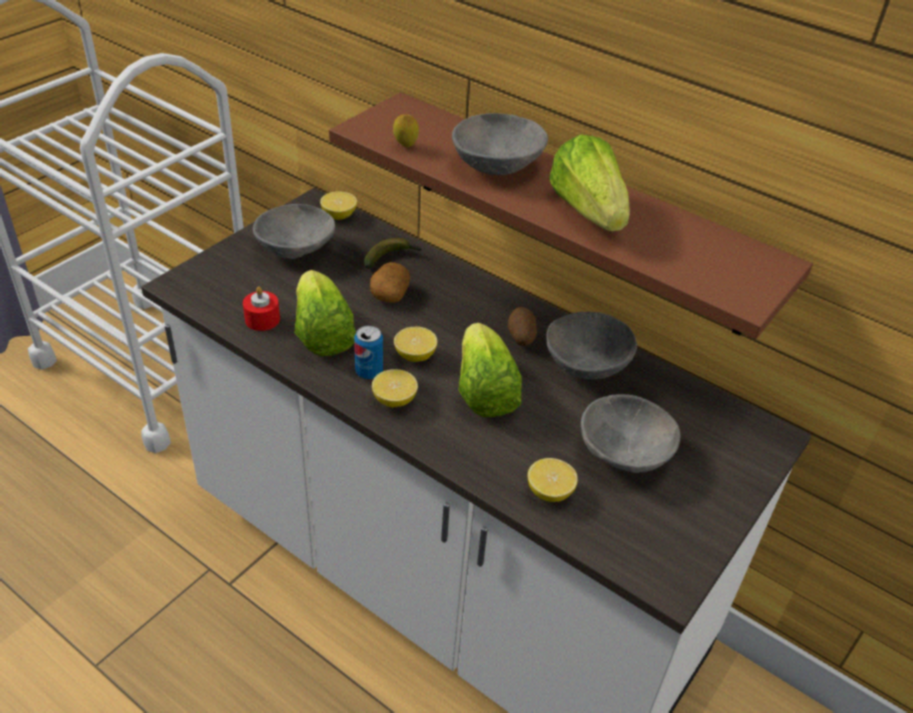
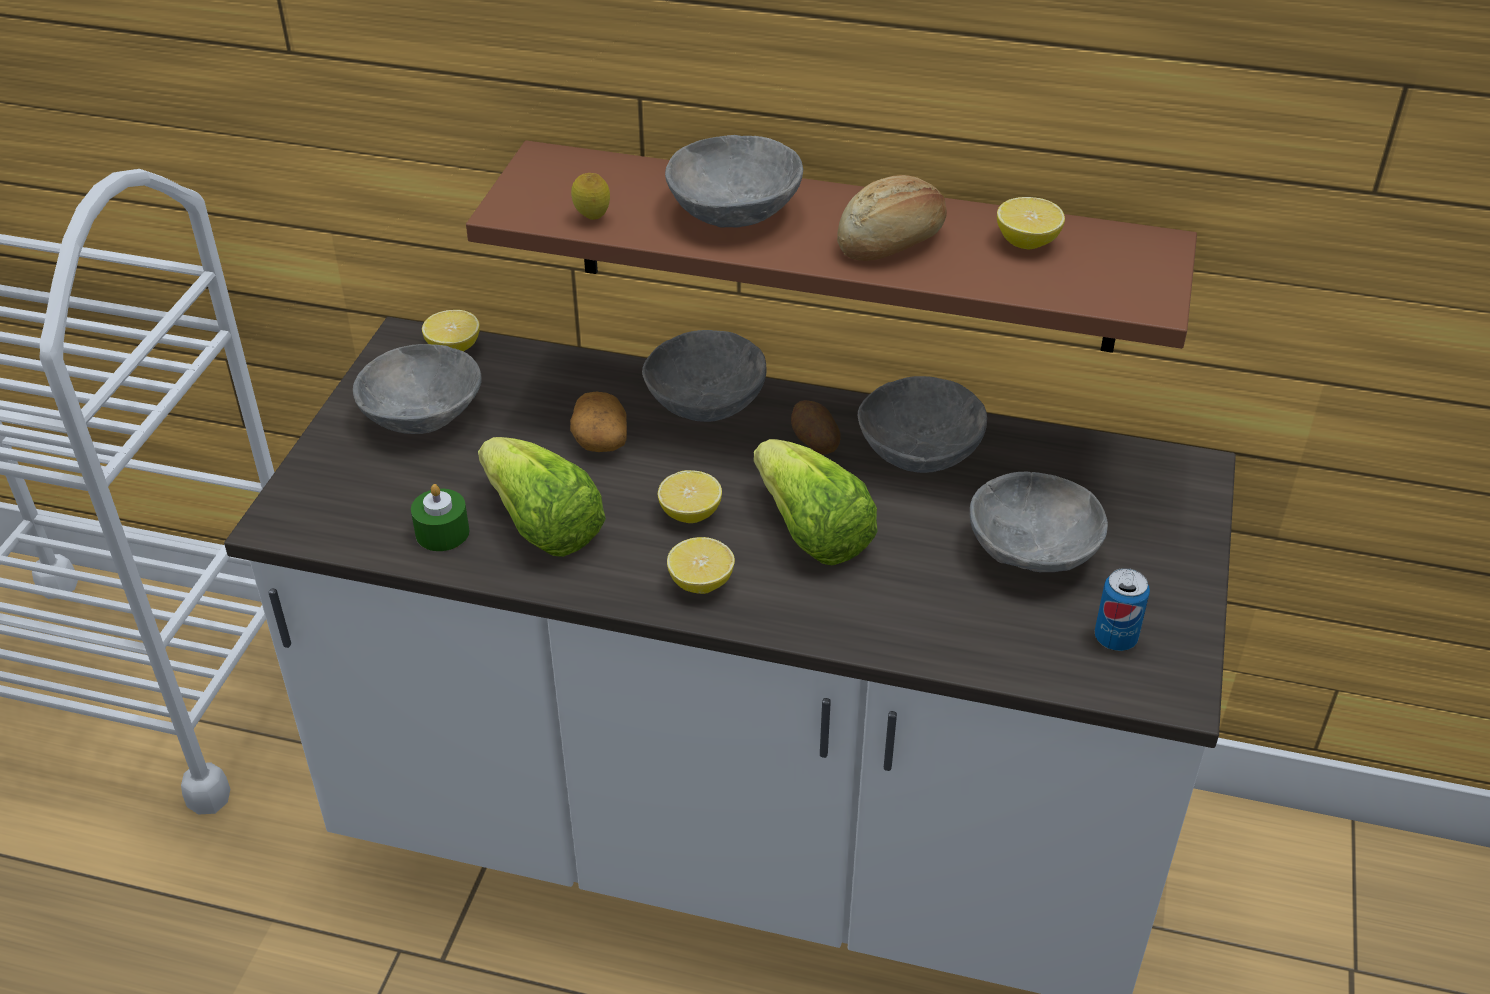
camera: 20 degrees left, 0 degrees up
red candle [243,286,280,331] -> green candle [411,484,470,551]
can [354,325,383,379] -> can moved to [1095,568,1150,651]
banana [364,238,422,269] -> none
lemon [528,458,578,502] -> lemon moved to [997,197,1065,249]
lettuce [549,134,630,231] -> bread [837,175,947,261]
none -> grey bowl [642,330,767,422]

